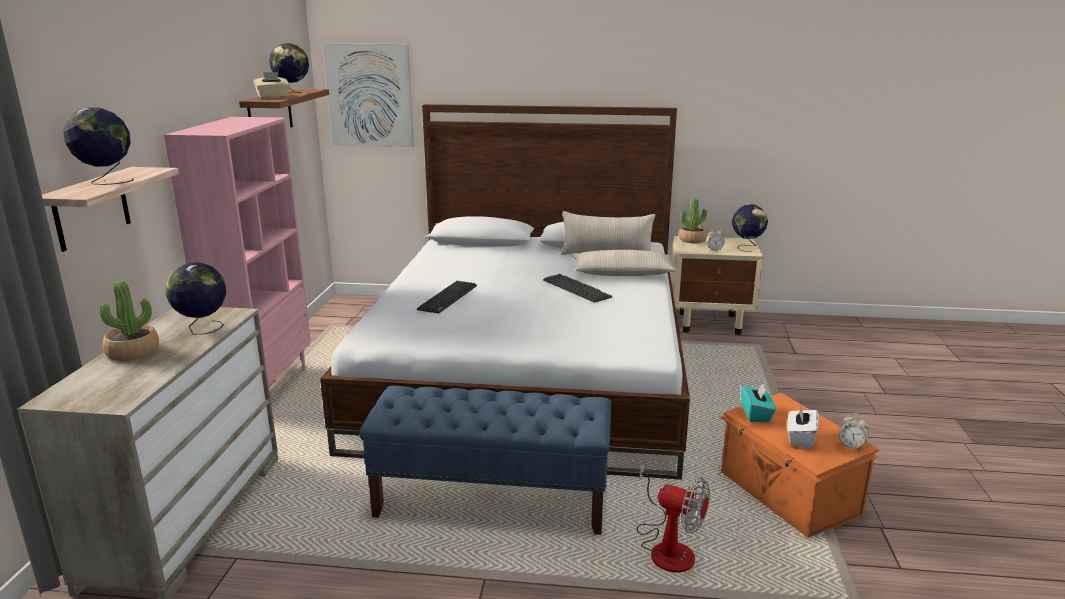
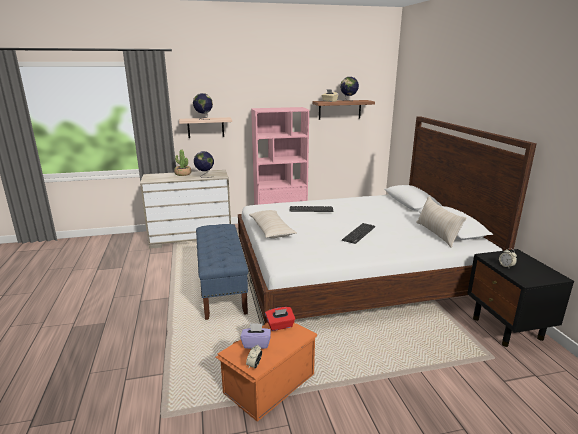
camera: 70 degrees right, 0 degrees up
picture [323,44,414,147] -> none
beige pillow [573,250,677,276] -> beige pillow moved to [249,210,297,238]
fan [637,463,710,572] -> none
beige nightstand [671,236,763,335] -> black nightstand [467,249,574,347]
potted plant [679,199,708,243] -> none
globe [732,204,768,252] -> none
turquoise tissue box [741,382,776,422] -> red tissue box [265,307,295,331]
white tissue box [787,405,819,448] -> purple tissue box [240,323,271,349]

